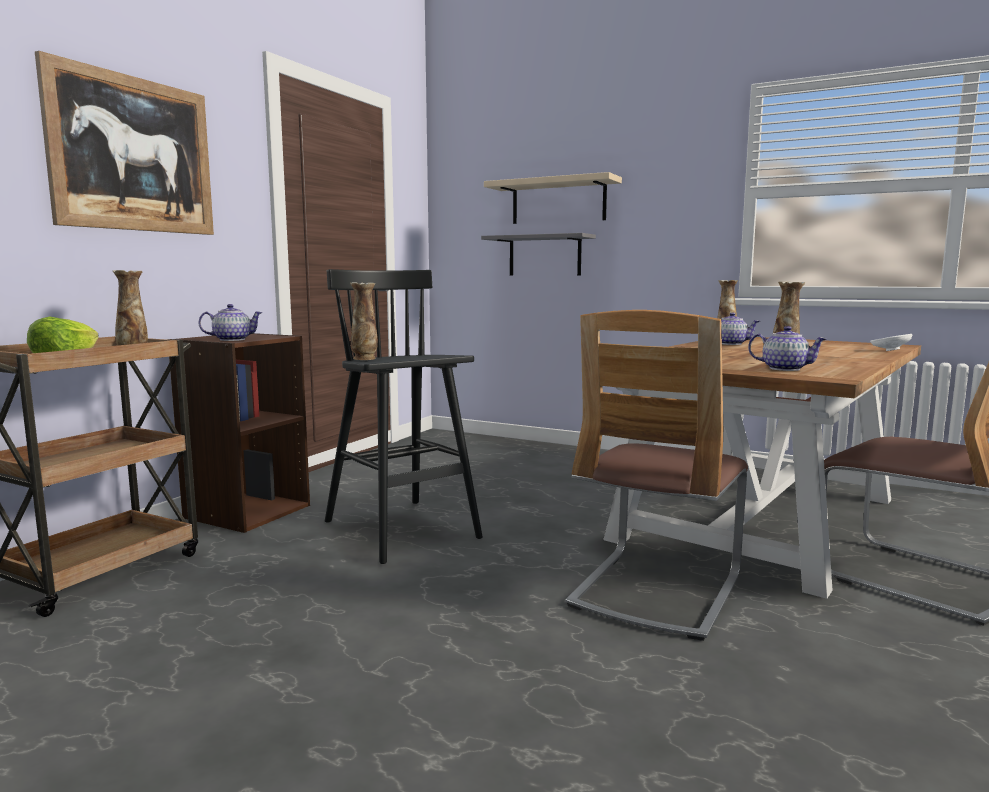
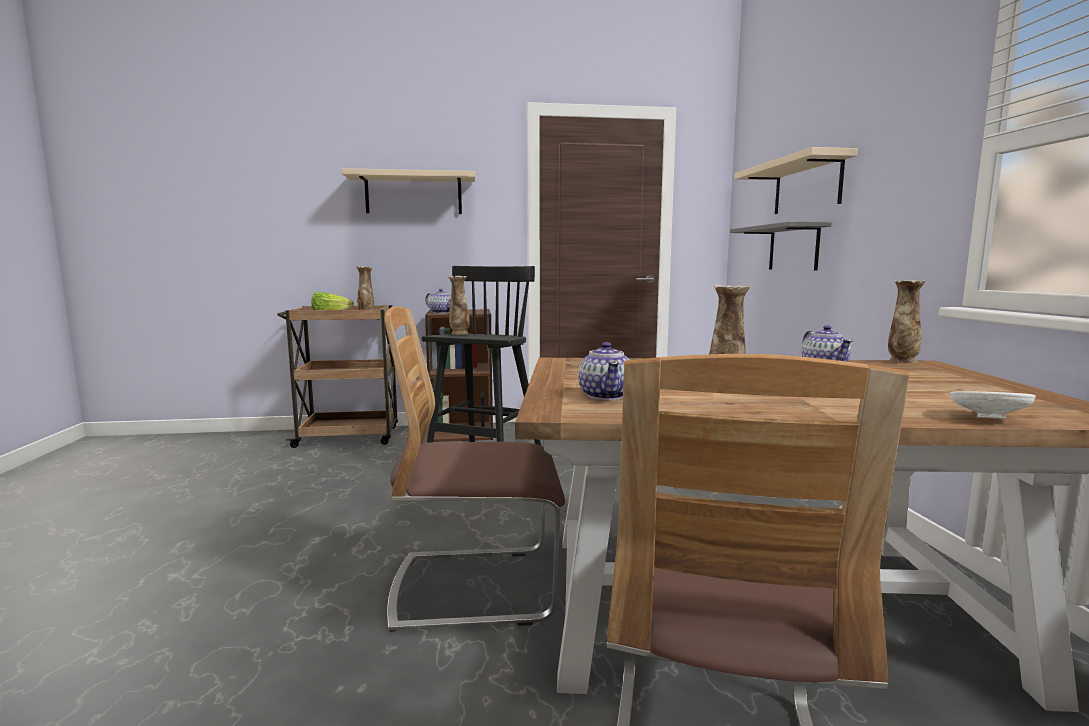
camera: 55 degrees right, 0 degrees up
picture [35,51,214,235] -> beige shelf [342,168,475,214]

